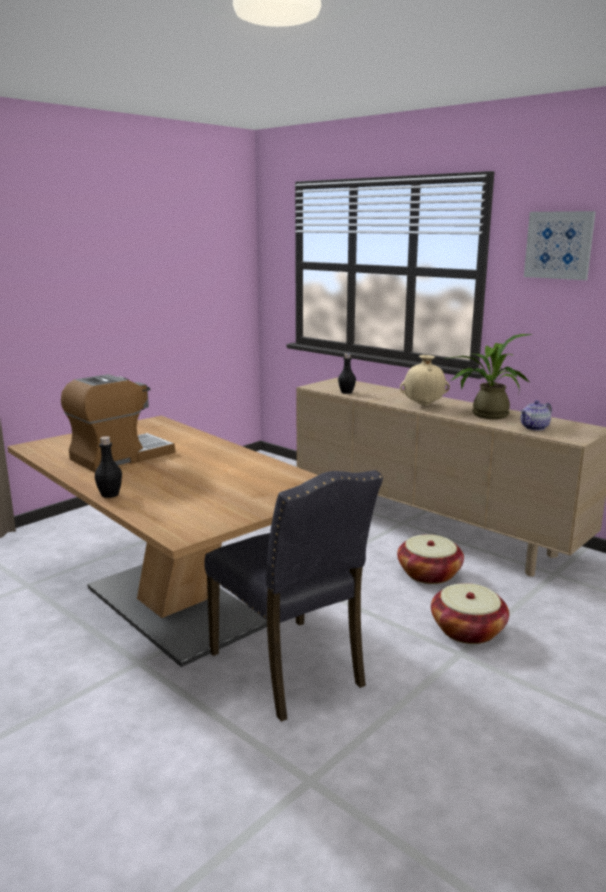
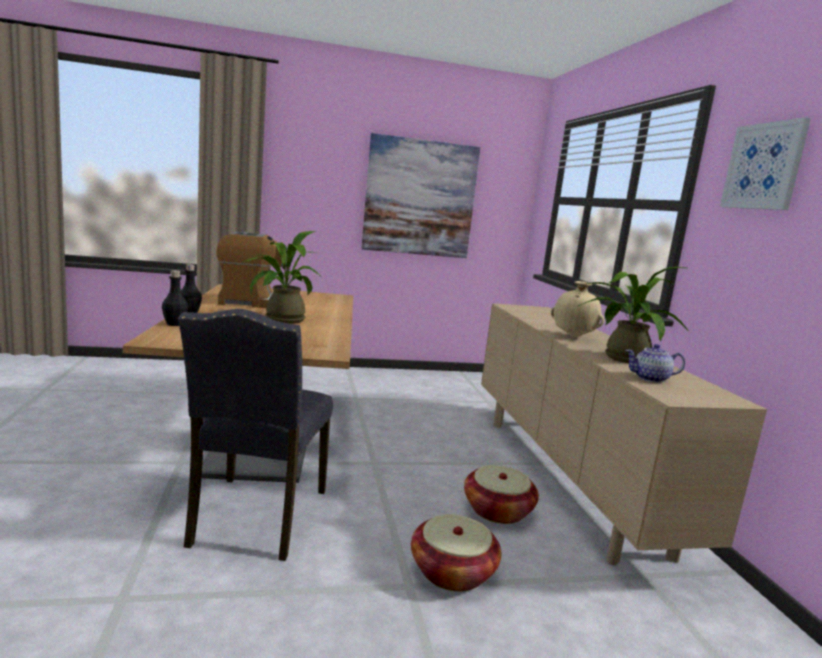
camera: 35 degrees right, 5 degrees down
black bottle [338,353,356,394] -> black bottle moved to [162,270,188,326]
none -> potted plant [243,231,319,324]
none -> picture [361,133,481,258]

